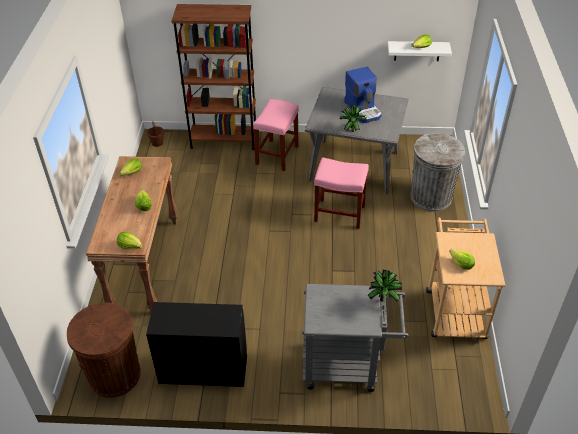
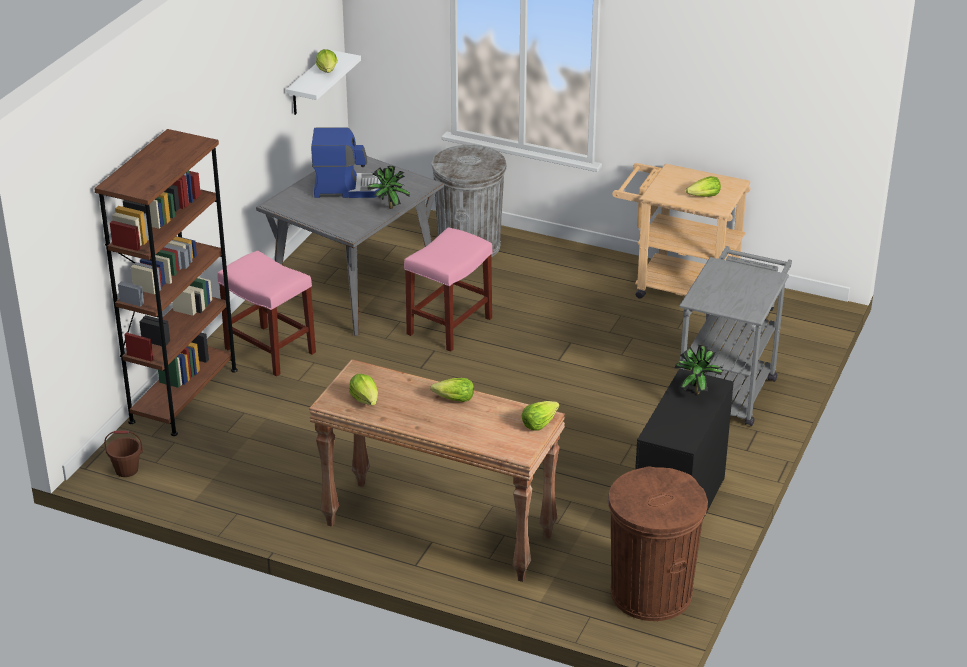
camera: 70 degrees left, 10 degrees down
potted plant [368,269,402,302] -> potted plant moved to [674,345,723,395]

